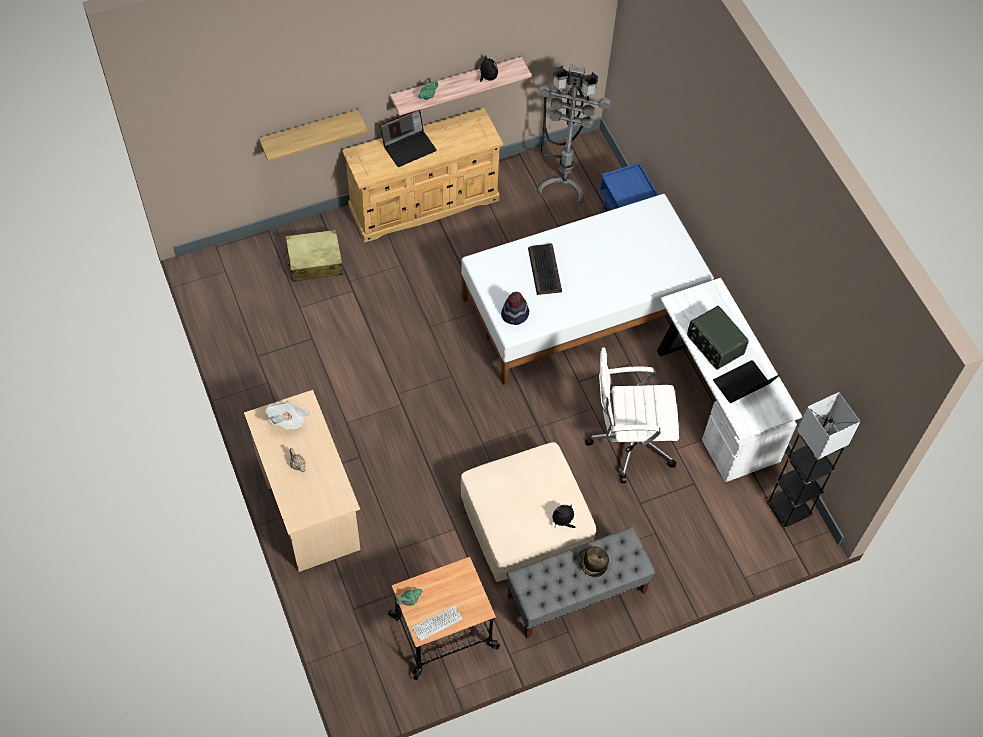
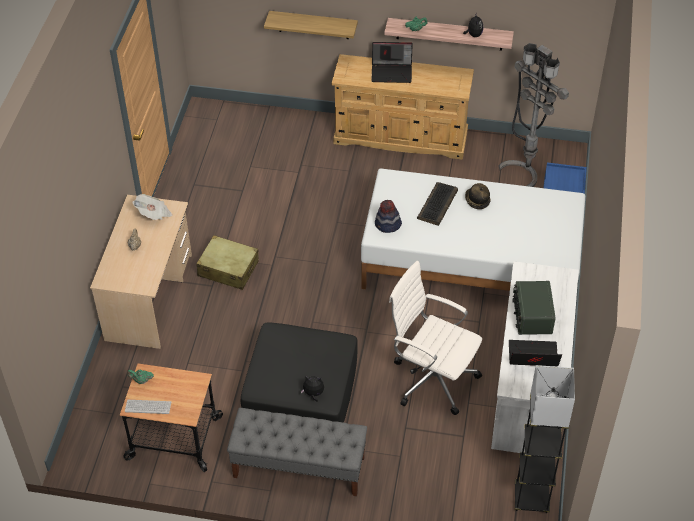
camera: 35 degrees right, 10 degrees down
beige suitcase [284,230,343,282] -> beige suitcase moved to [196,235,259,290]
beige ottoman [461,442,596,582] -> black ottoman [241,322,358,423]
hat [577,546,609,577] -> hat moved to [465,183,490,209]

